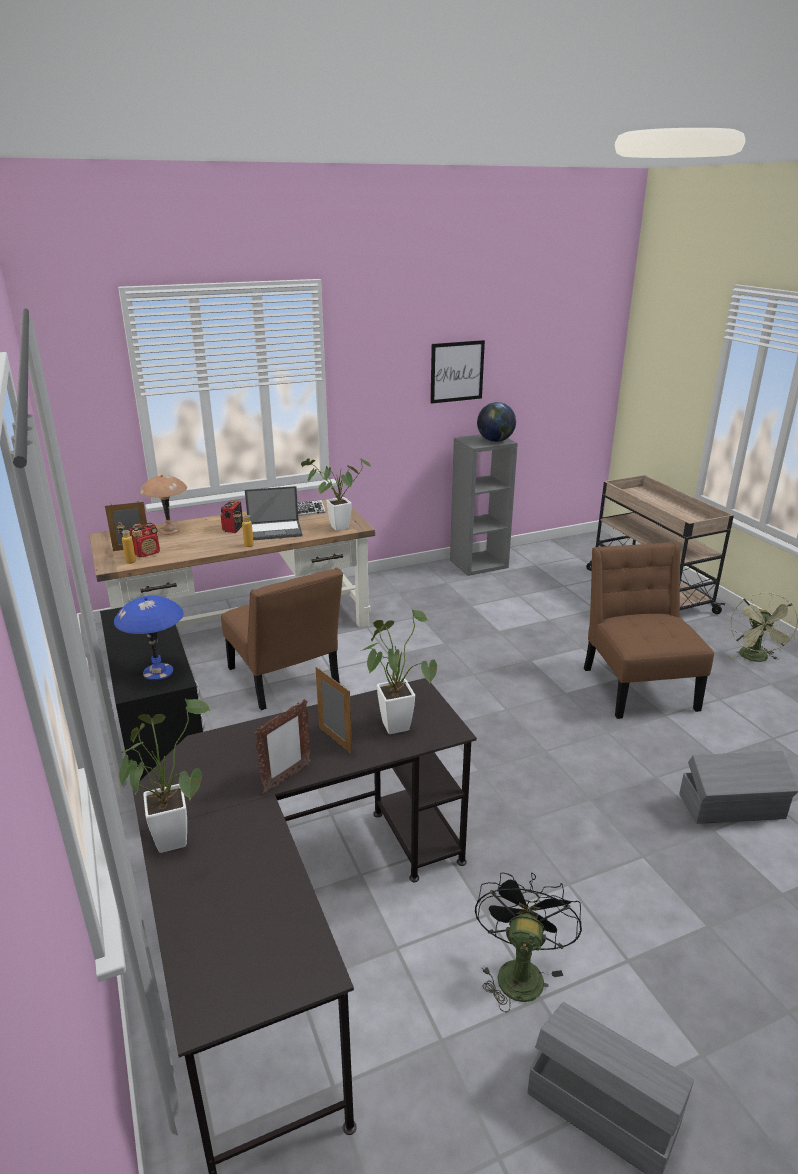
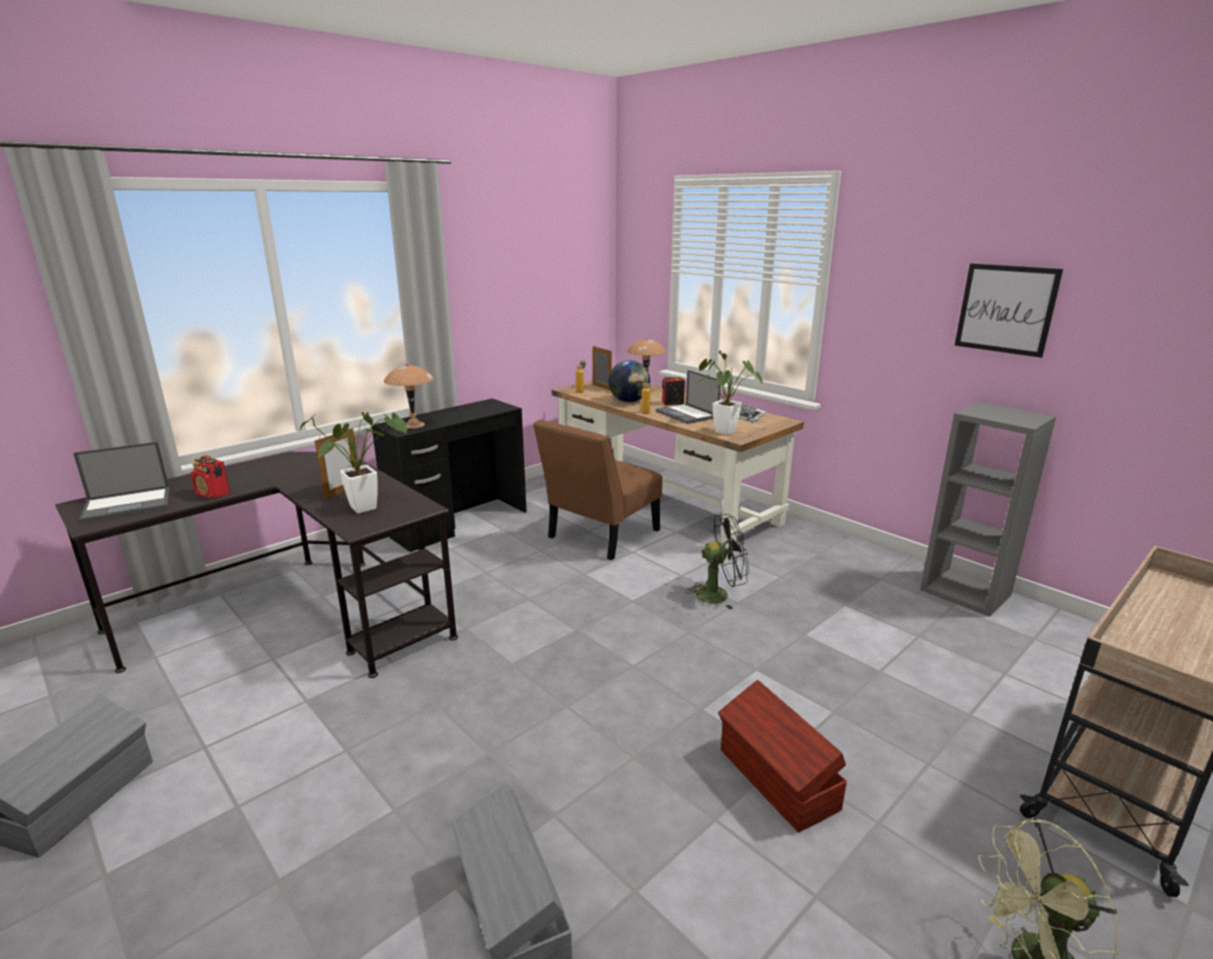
camera: 70 degrees right, 5 degrees down
blue table lamp [114,595,184,680] -> brown table lamp [383,363,434,429]
potted plant [119,698,211,853] -> none
radio [130,523,160,557] -> radio moved to [190,454,230,498]
picture frame [254,699,311,794] -> none
black fan [475,872,582,1012] -> black fan moved to [685,514,749,609]
globe [477,402,516,442] -> globe moved to [609,360,650,402]
brown chair [584,542,714,719] -> brown storage box [718,680,847,833]
none -> laptop [73,442,170,523]

